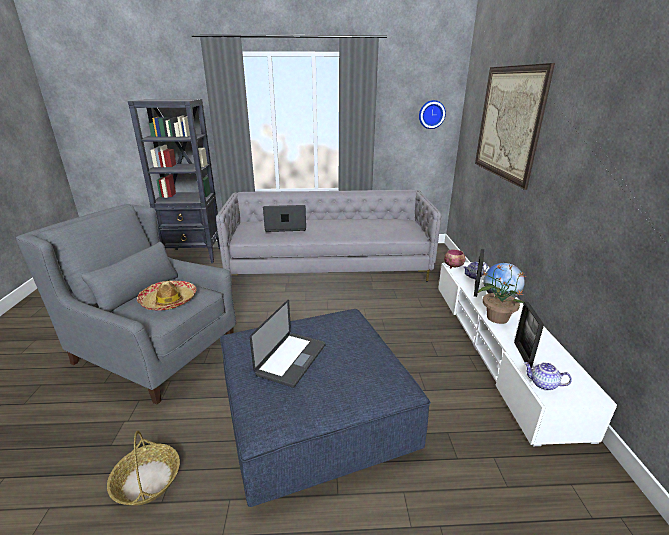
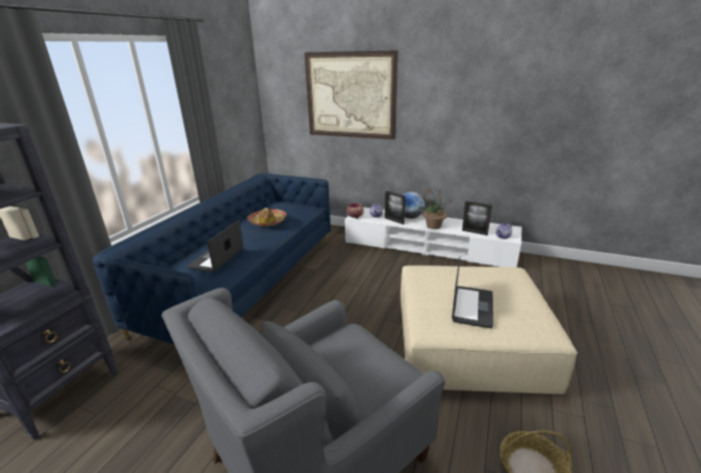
camera: 65 degrees left, 0 degrees up
hat [137,281,196,311] -> hat moved to [247,208,286,226]
grey sofa [216,190,441,281] -> blue sofa [92,173,331,344]
blue ottoman [220,309,431,507] -> beige ottoman [401,266,577,394]
laptop [250,300,326,388] -> laptop turned 60 degrees clockwise [452,257,493,328]
wall clock [419,100,446,129] -> none

